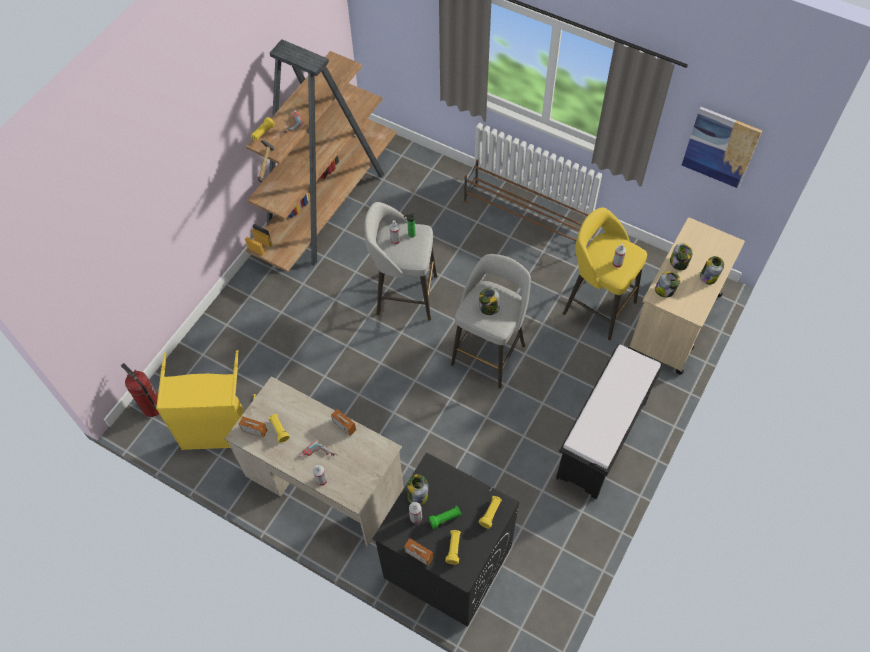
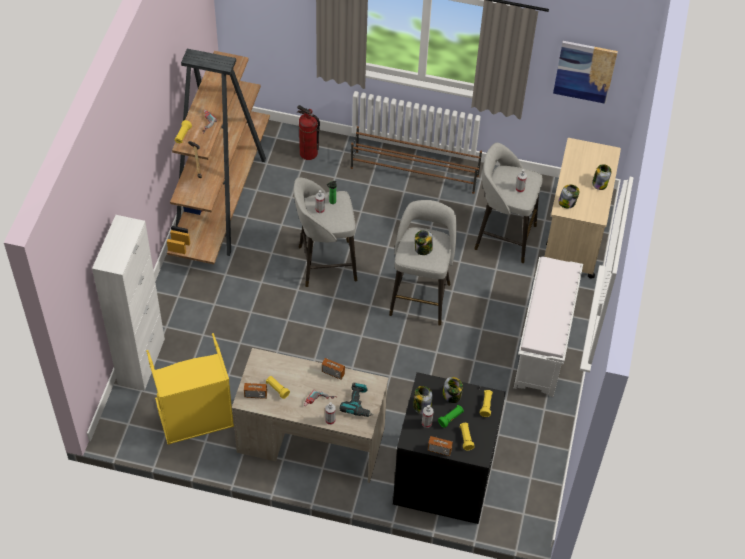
camera: 20 degrees left, 5 degrees down
fire extinguisher [121,363,160,417] -> fire extinguisher moved to [297,105,320,160]
black bench [556,344,665,499] -> white bench [514,256,583,397]
yellow stool [563,207,647,340] -> grey stool [474,143,543,263]
jar [670,243,693,270] -> jar moved to [443,377,463,403]
none -> white cabinet [92,215,165,391]
none -> power drill [339,383,373,417]

